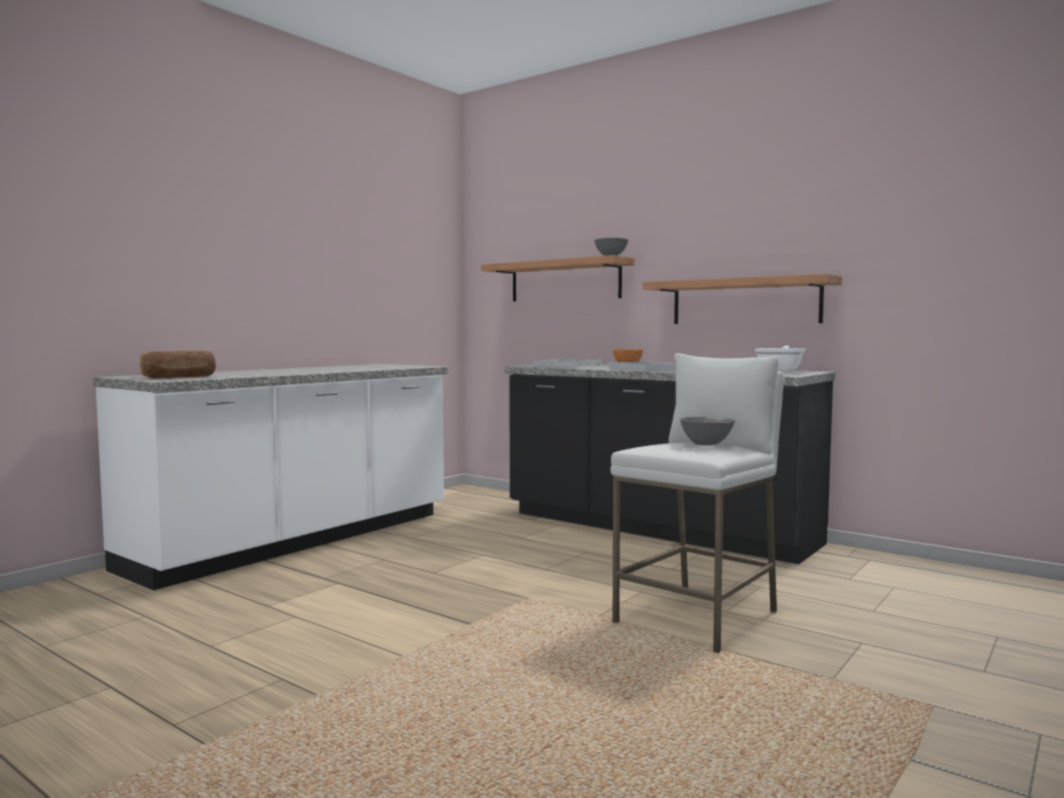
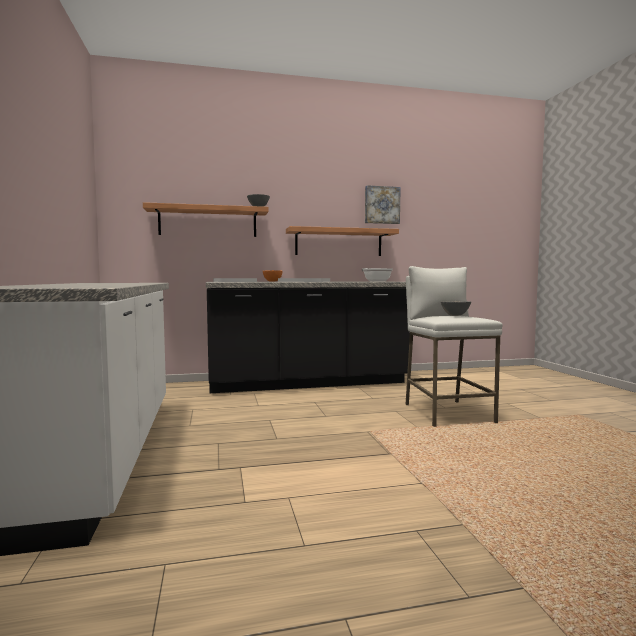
camera: 50 degrees left, 0 degrees up
bread [140,350,216,378] -> none
none -> picture [365,185,401,224]

